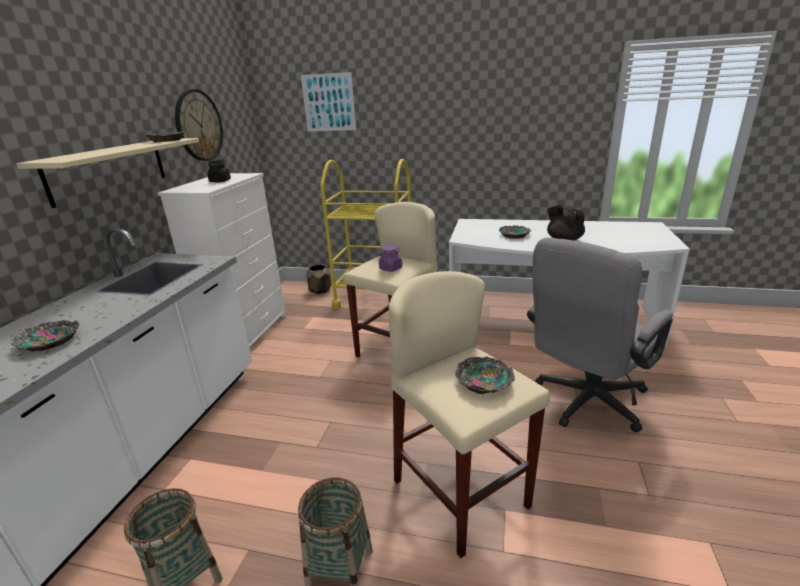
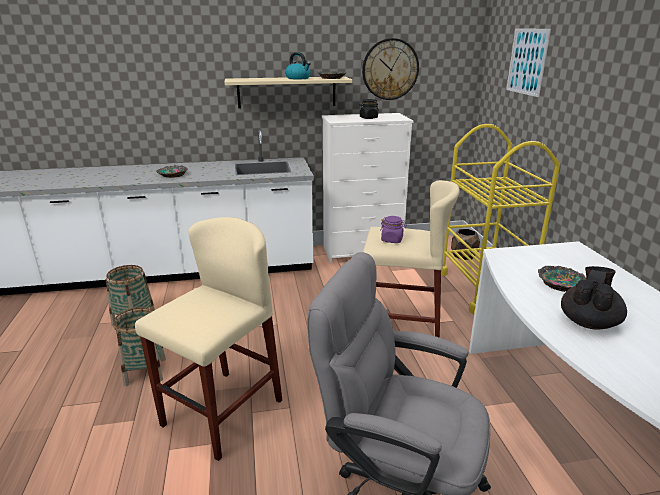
camera: 65 degrees right, 0 degrees up
bowl [455,356,515,394] -> none
none -> kettle [285,52,311,79]

